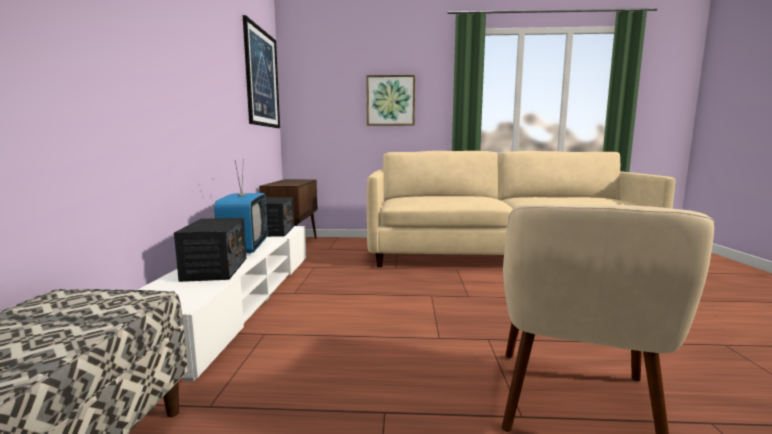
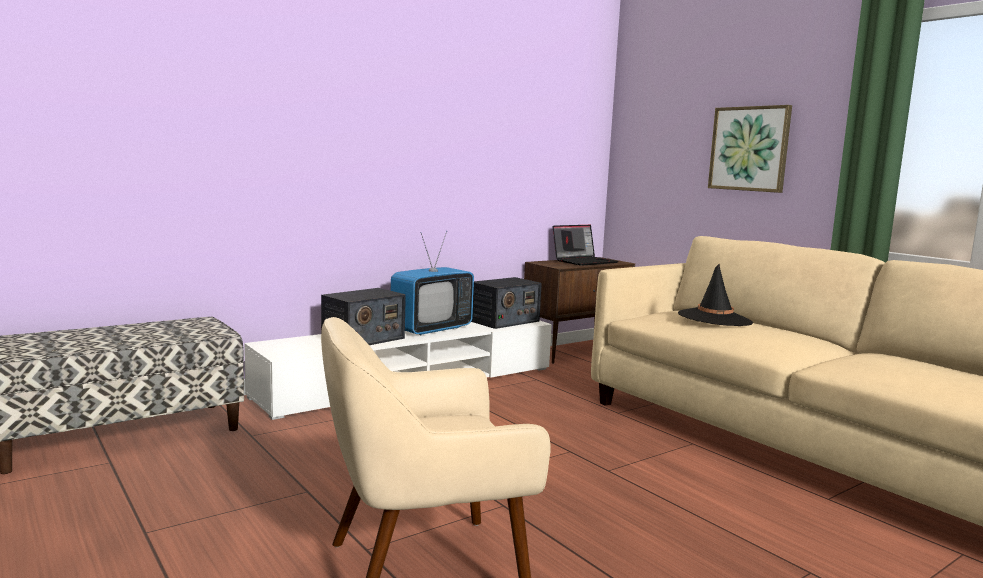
camera: 50 degrees right, 0 degrees up
picture [243,15,280,128] -> none
none -> laptop [553,225,618,266]
none -> black hat [678,264,753,326]

